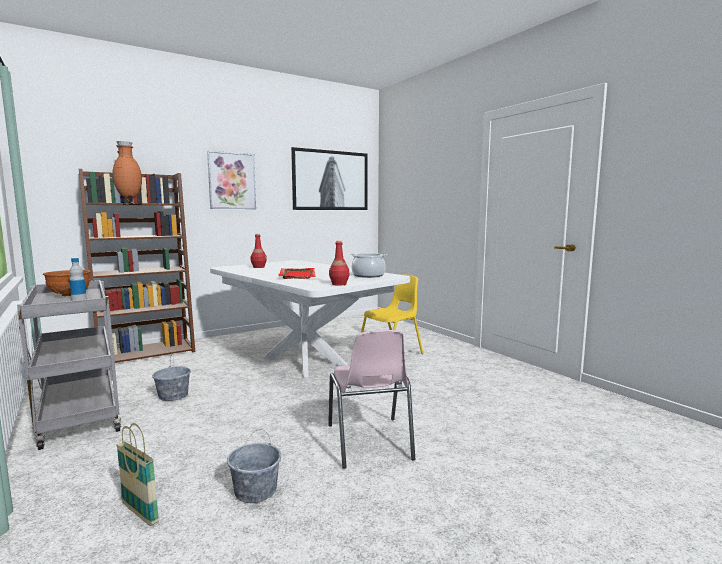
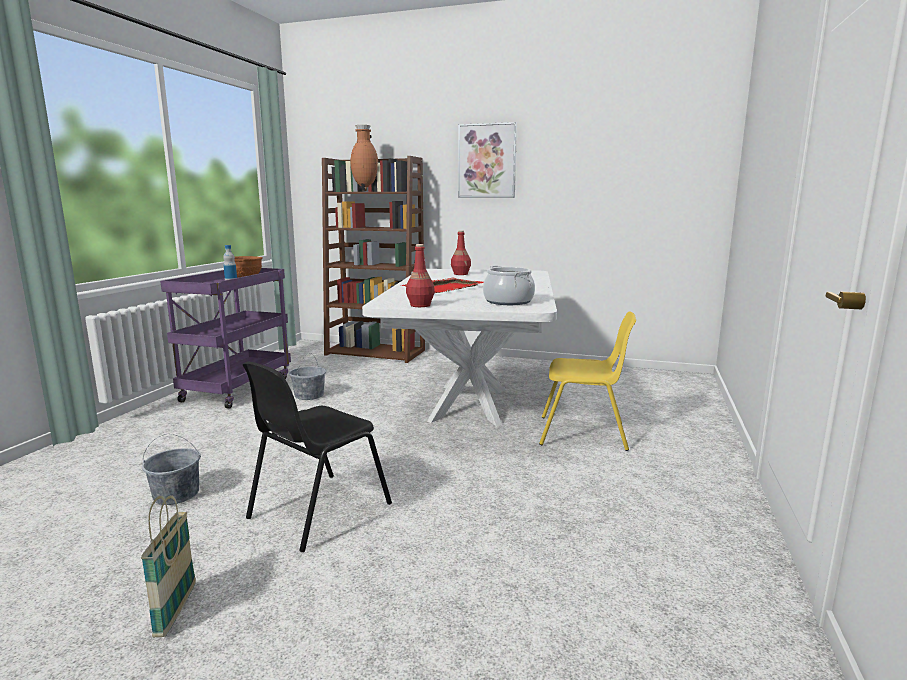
camera: 50 degrees right, 5 degrees up
grey cart [17,280,121,450] -> purple cart [160,268,291,409]
basket [116,423,159,526] -> basket moved to [141,495,196,637]
picture [291,147,368,210] -> none
pink chair [328,330,415,469] -> black chair [243,362,392,552]

